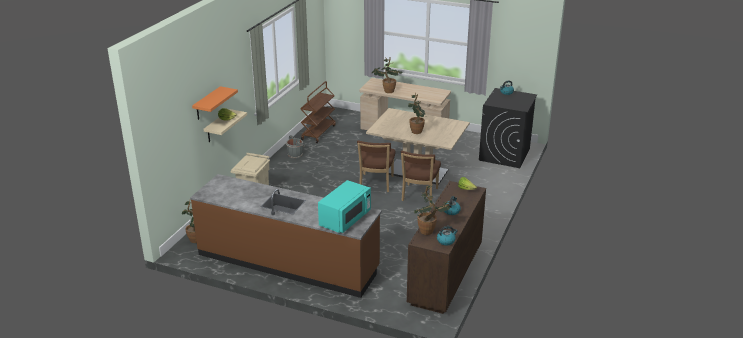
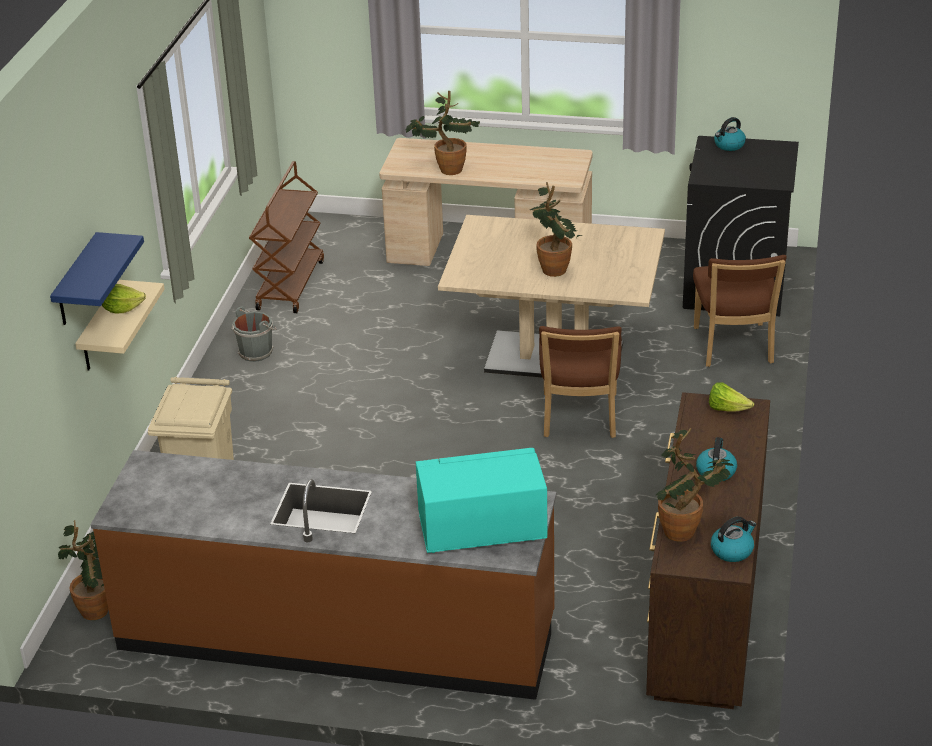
camera: 10 degrees left, 5 degrees up
orange shelf [192,86,238,120] -> blue shelf [50,232,144,325]
turquoise microwave [318,180,371,233] -> turquoise microwave turned 120 degrees counterclockwise [416,448,548,553]
brown chair [357,140,395,192] -> brown chair moved to [693,255,787,367]

